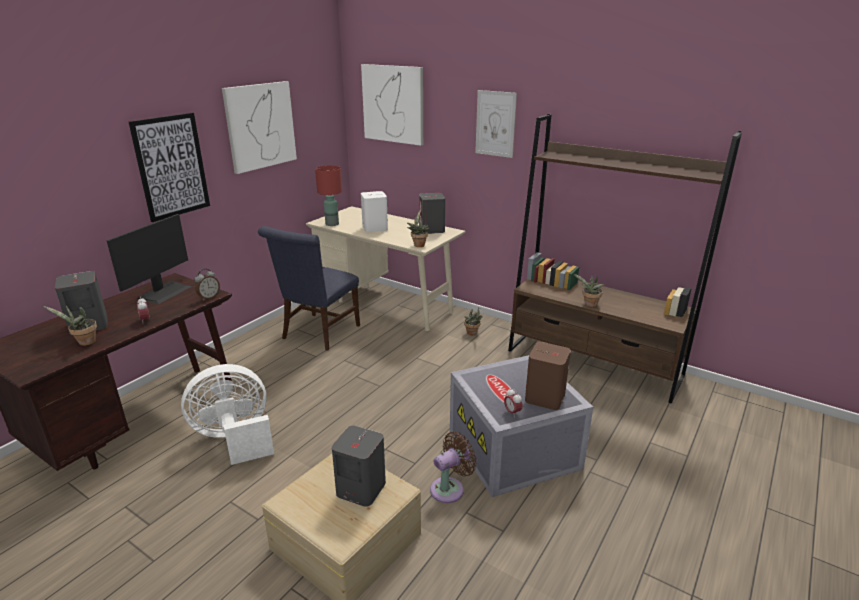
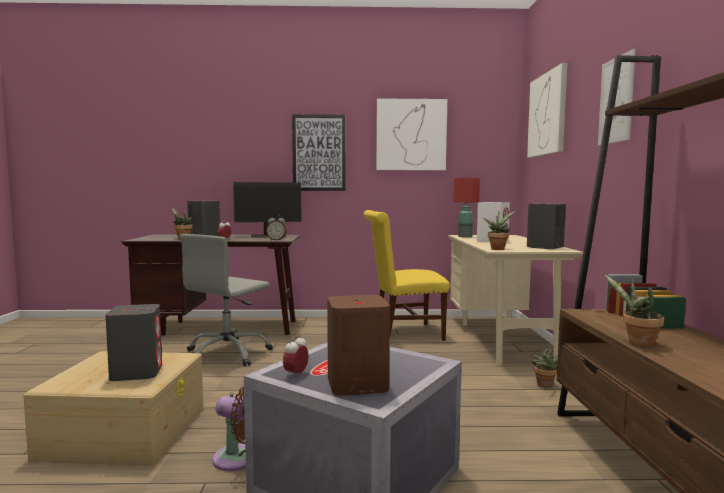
camera: 55 degrees right, 20 degrees down
white fan [181,364,274,465] -> grey office chair [180,234,273,367]
blue chair [258,226,360,350] -> yellow chair [364,210,450,341]

